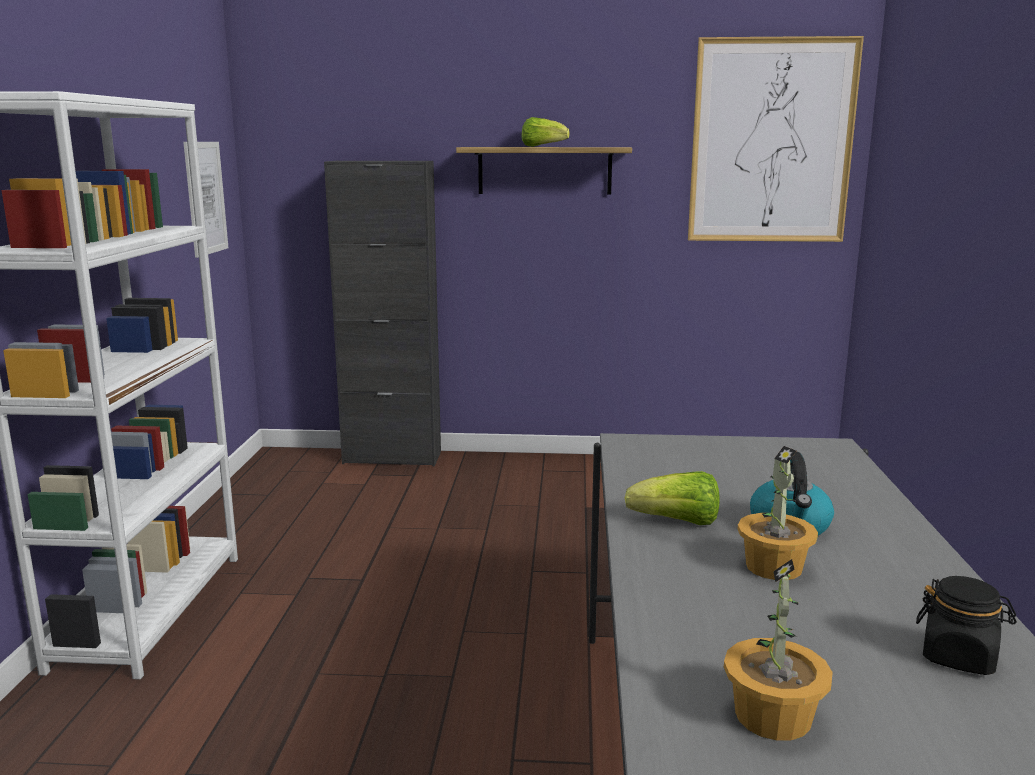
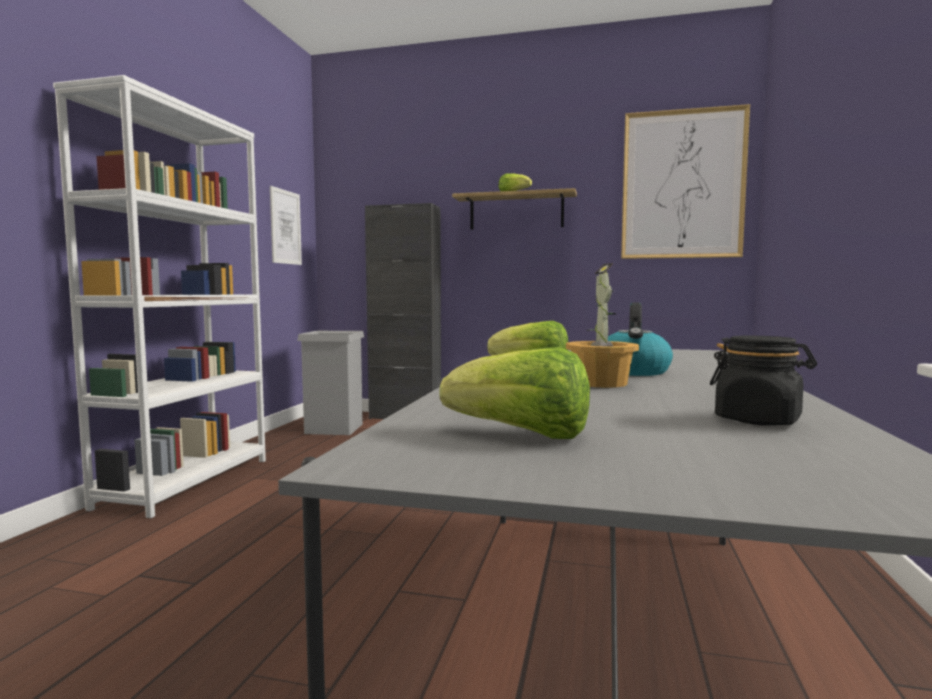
camera: 10 degrees right, 10 degrees down
potted plant [724,559,833,740] -> lettuce [440,347,590,439]
none -> grey trash can [297,331,364,435]

